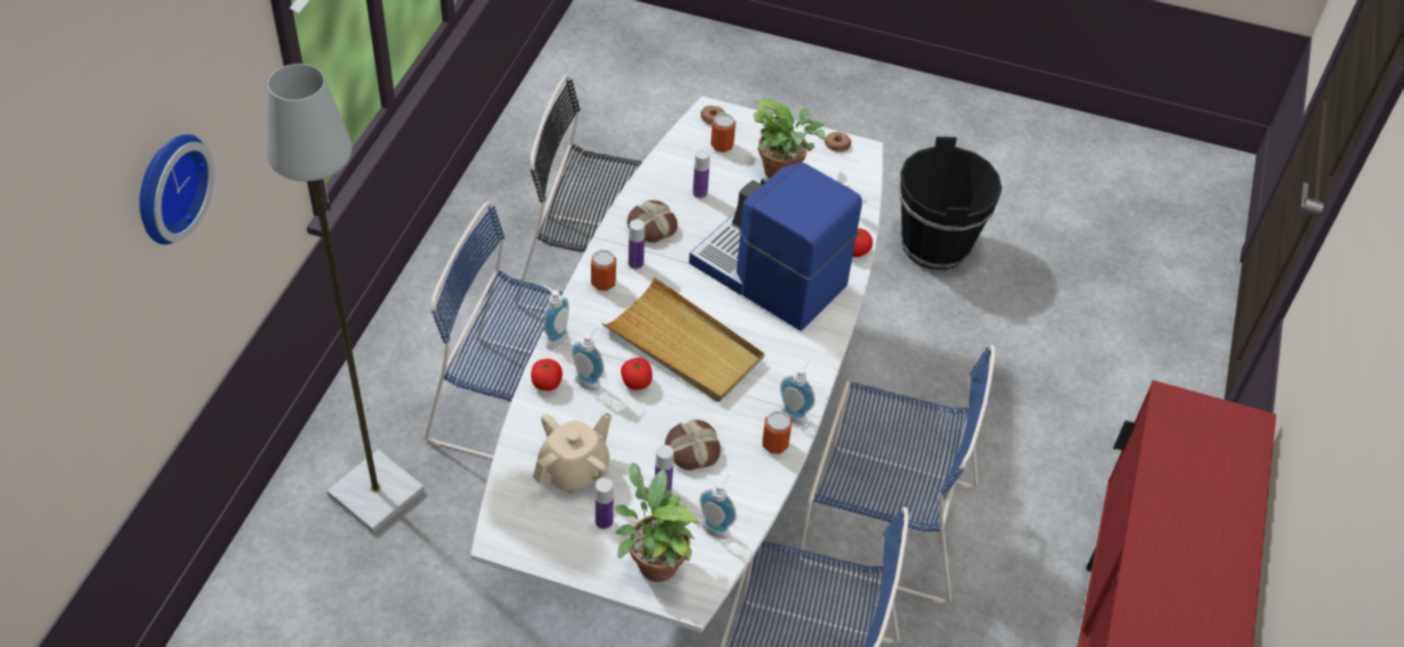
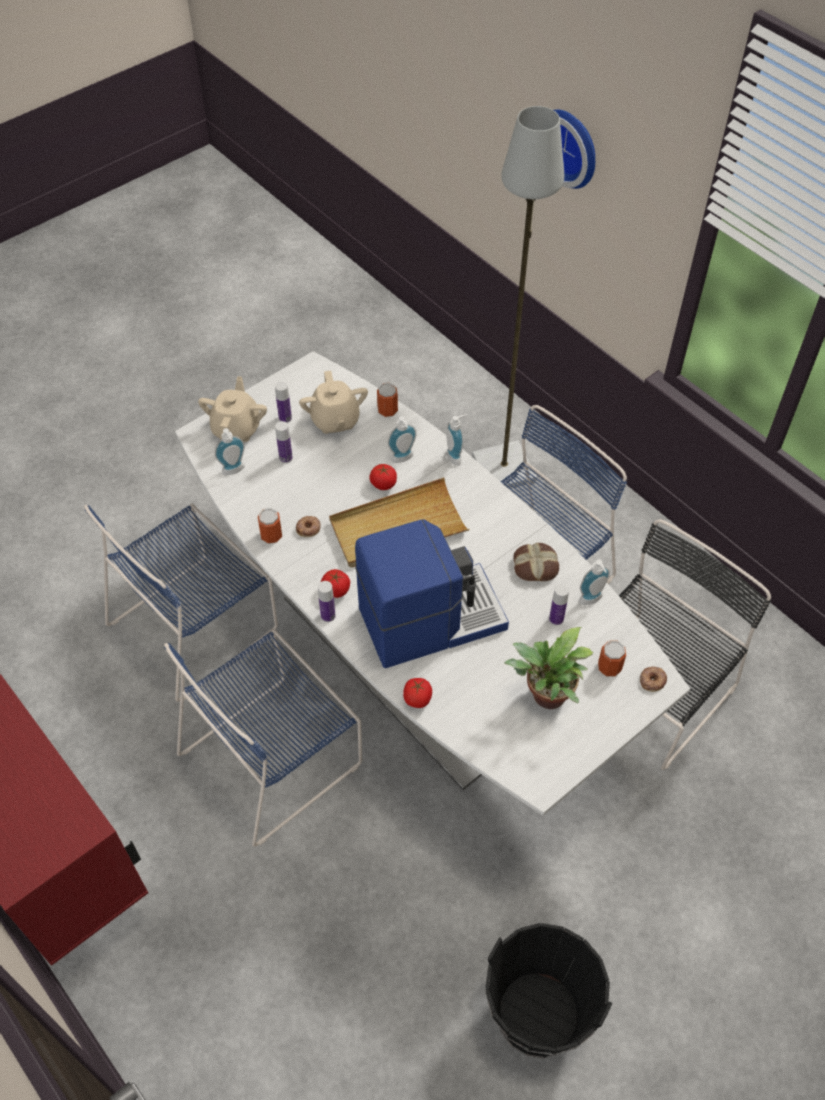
camera: 125 degrees right, 5 degrees up
tomato [531,359,562,391] -> tomato moved to [321,569,350,598]
can [591,249,616,291] -> can moved to [377,383,398,417]
potted plant [615,463,700,582] -> beige teapot [198,376,267,442]
bottle [628,219,645,269] -> bottle moved to [318,581,335,622]
bread [665,420,720,471] -> none
soap dispenser [780,360,815,425] -> soap dispenser moved to [579,559,610,605]
donut [824,132,851,152] -> donut moved to [296,516,321,537]

